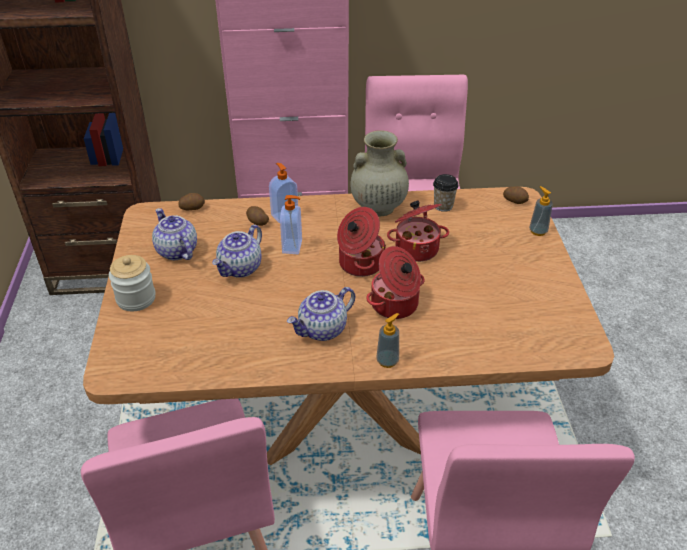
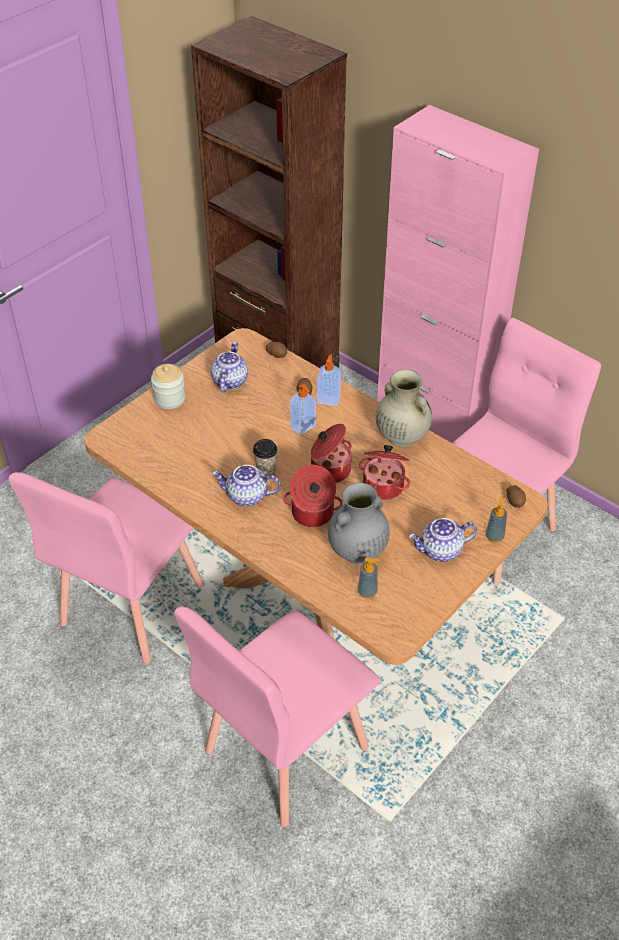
camera: 45 degrees right, 5 degrees up
teapot [212,225,262,278] -> teapot moved to [409,518,477,562]
soap dispenser [376,313,399,368] -> soap dispenser moved to [358,558,380,598]
cup [433,174,459,212] -> cup moved to [253,439,278,475]
none -> grey vase [328,483,390,564]

